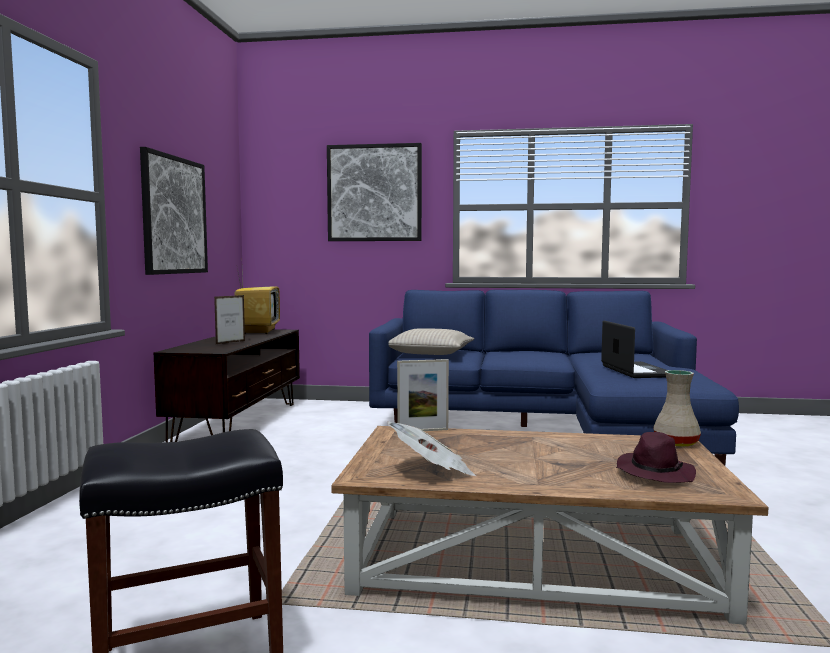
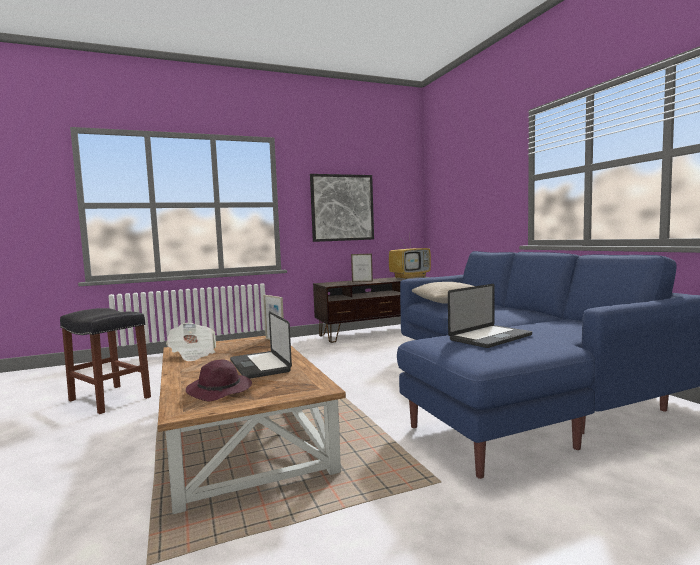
camera: 60 degrees right, 0 degrees up
picture [327,143,422,241] -> none
beige vase [653,370,701,447] -> none
none -> laptop [230,311,292,379]

